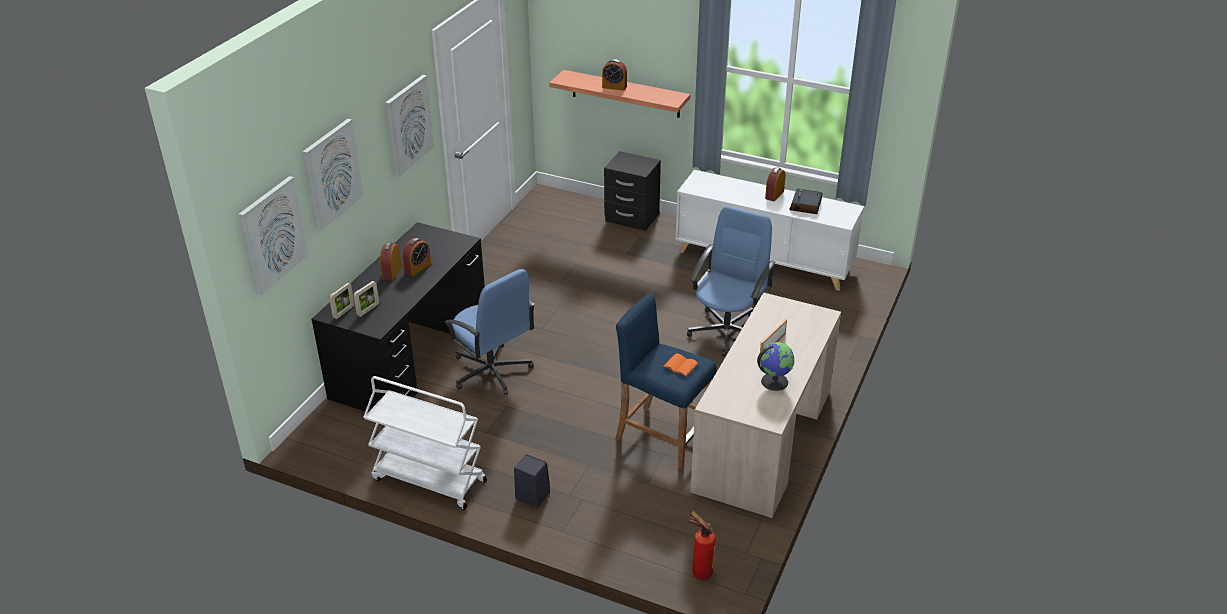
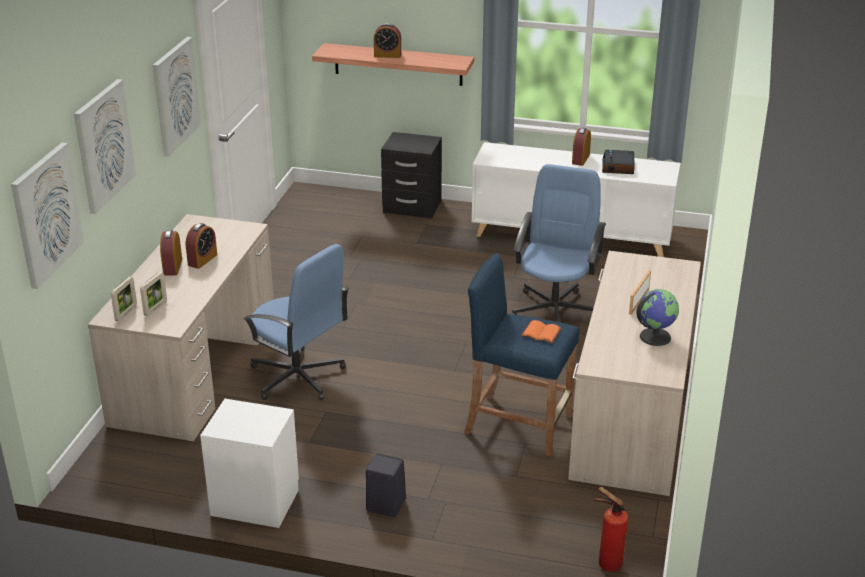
camera: 10 degrees left, 5 degrees down
black desk [311,222,485,412] -> beige desk [88,214,274,441]
white cart [364,376,487,510] -> white nightstand [200,399,299,528]

